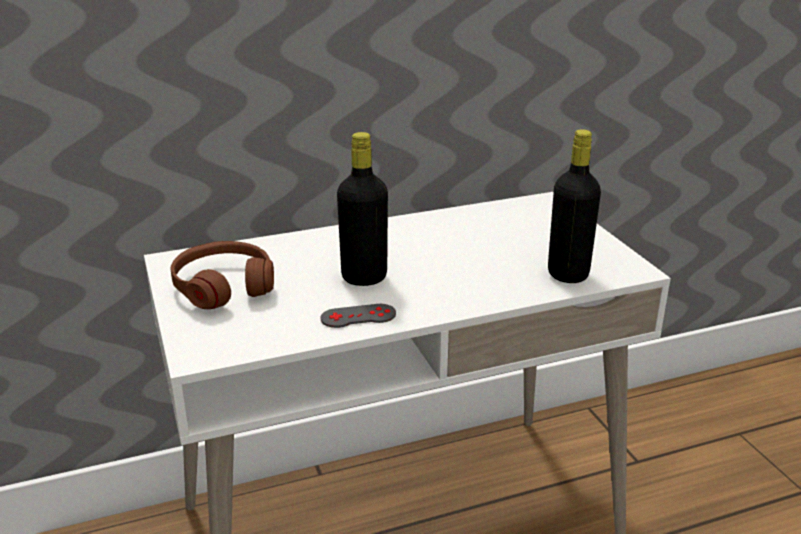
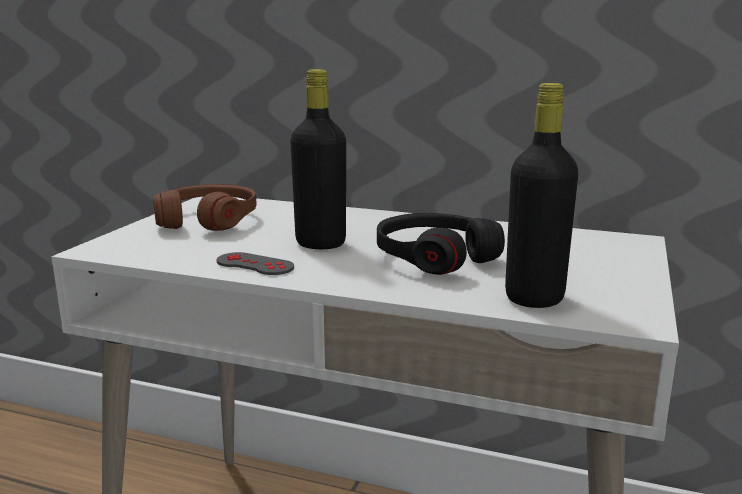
camera: 40 degrees right, 10 degrees down
none -> black headphones [377,213,505,275]

